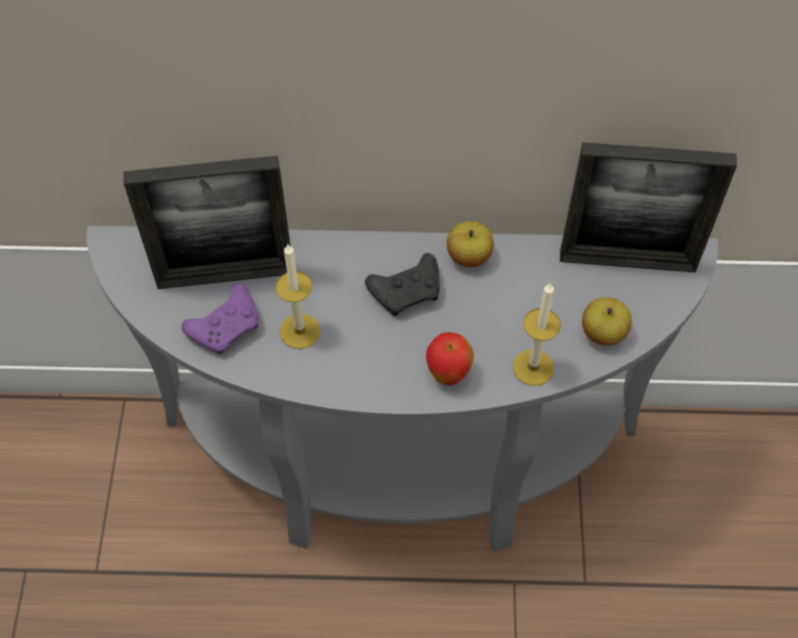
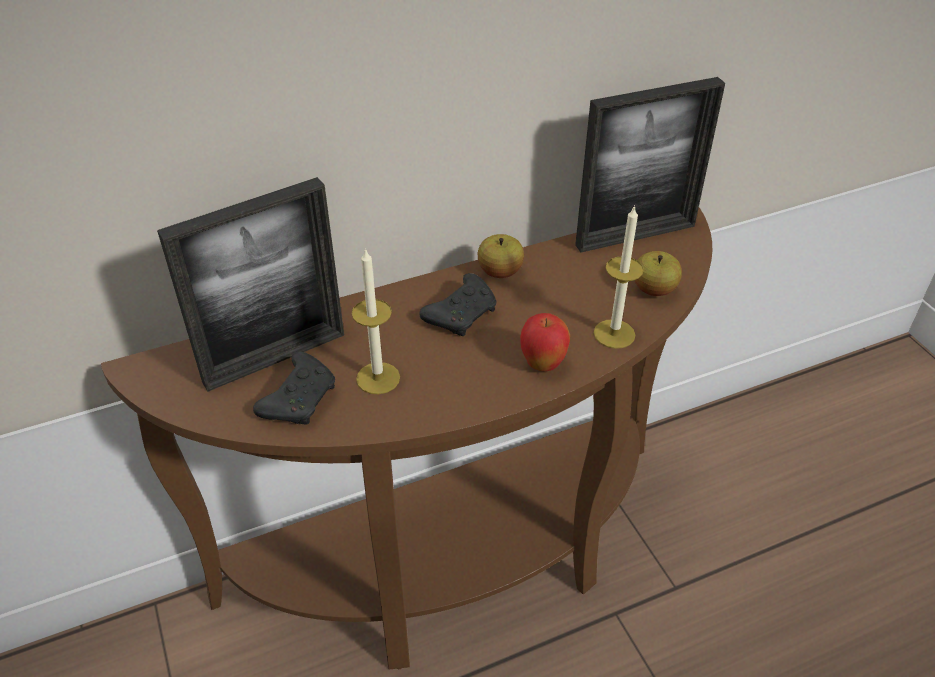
camera: 25 degrees left, 15 degrees down
grey console table [86,226,718,552] -> brown console table [101,208,712,669]
purple game controller [181,284,259,355] -> black game controller [253,352,335,425]

